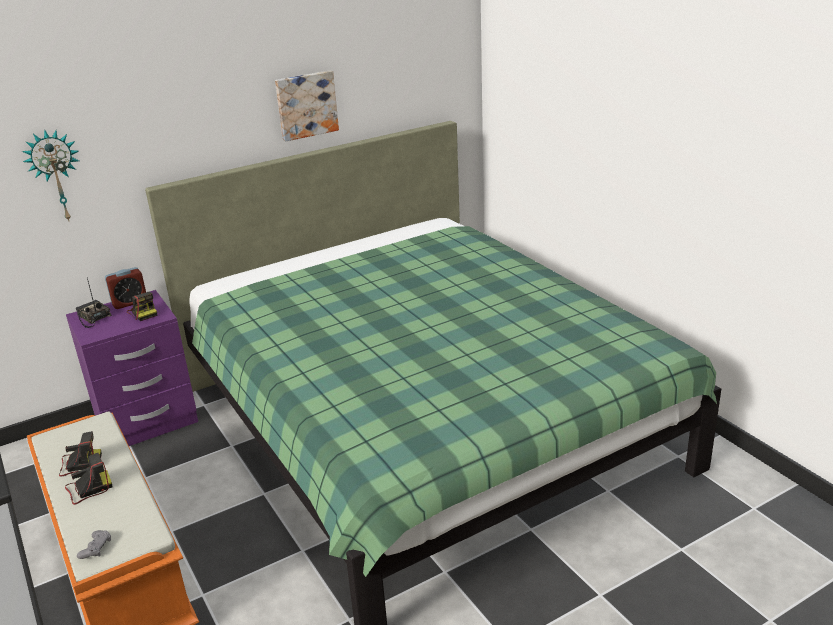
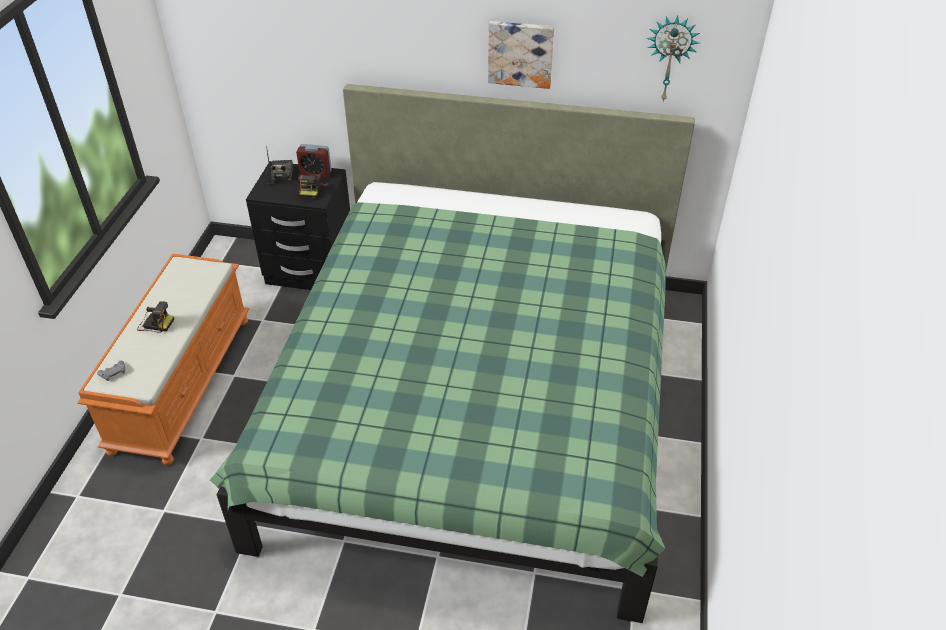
camera: 40 degrees right, 15 degrees up
wall clock [22,129,79,221] -> wall clock moved to [647,15,700,102]
camera [59,431,102,477] -> none
purple nightstand [66,290,198,446] -> black nightstand [246,161,350,290]

